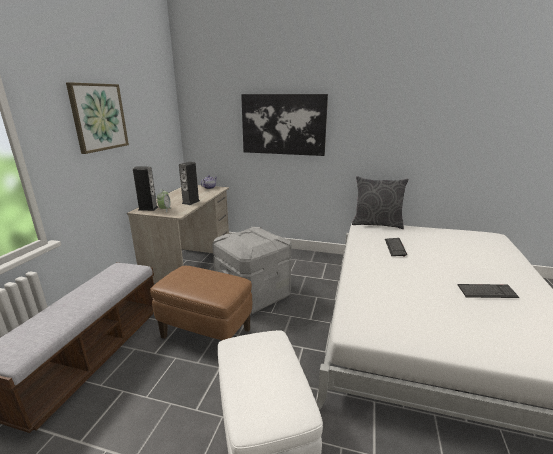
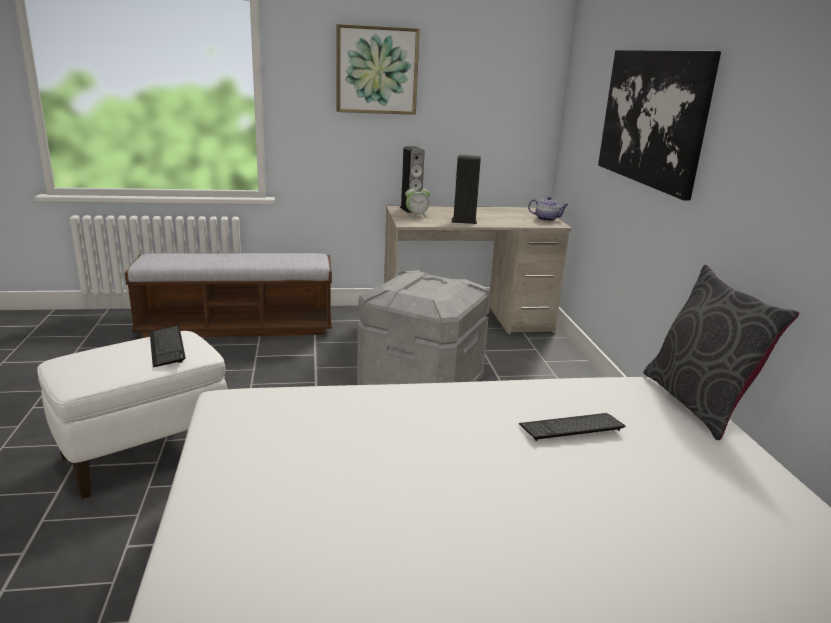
camera: 65 degrees right, 0 degrees up
brown ottoman [150,266,252,341] -> none
keyboard [458,284,519,298] -> keyboard moved to [150,325,185,367]

